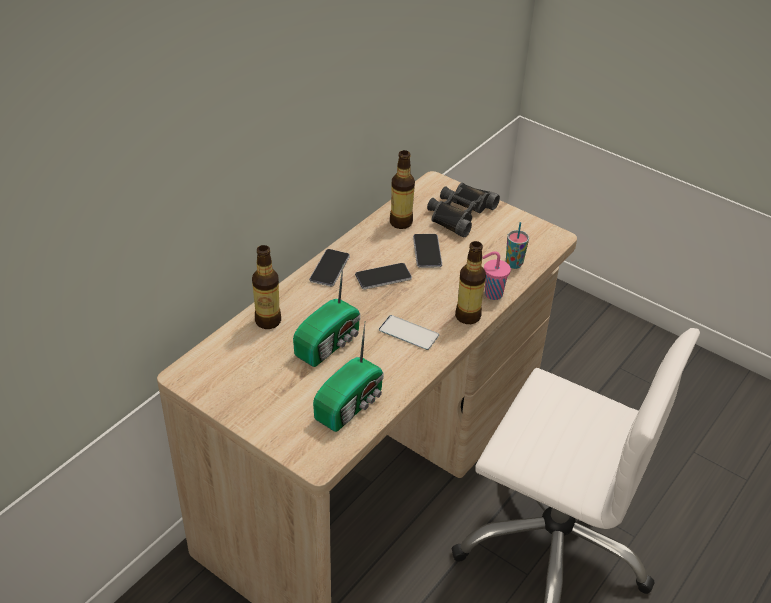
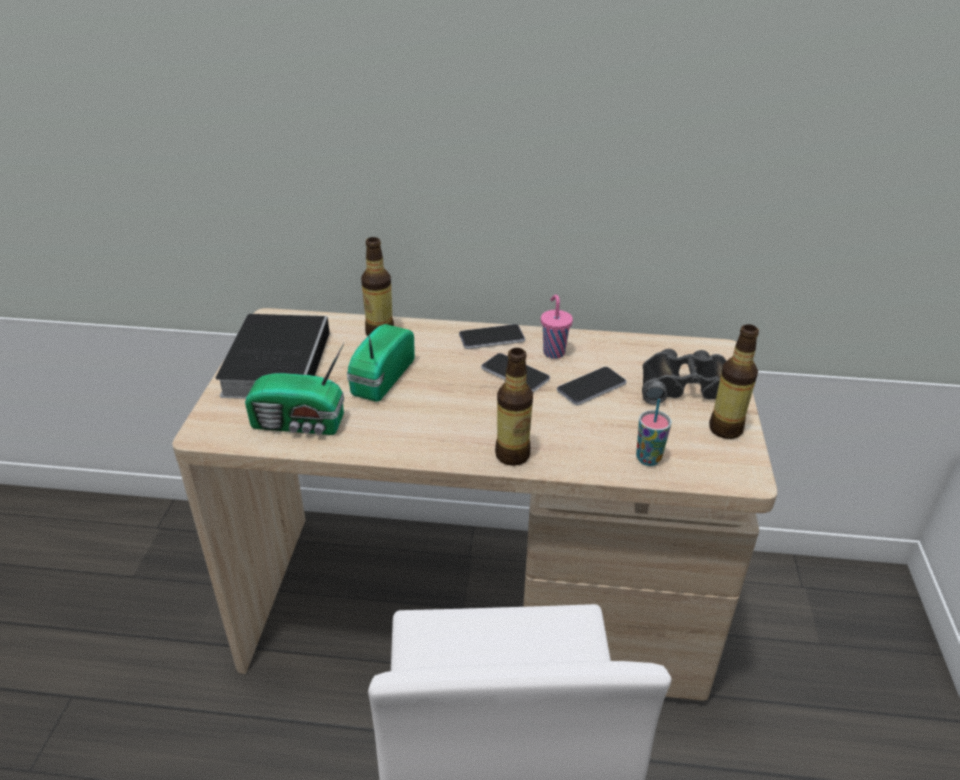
camera: 60 degrees right, 5 degrees down
radio [293,266,361,367] -> radio turned 105 degrees clockwise [347,324,415,402]
phone [379,315,439,350] -> none
bottle [390,150,415,229] -> bottle moved to [709,324,759,439]
pink cup [482,251,511,300] -> pink cup moved to [541,295,573,359]
none -> book [216,314,330,399]

